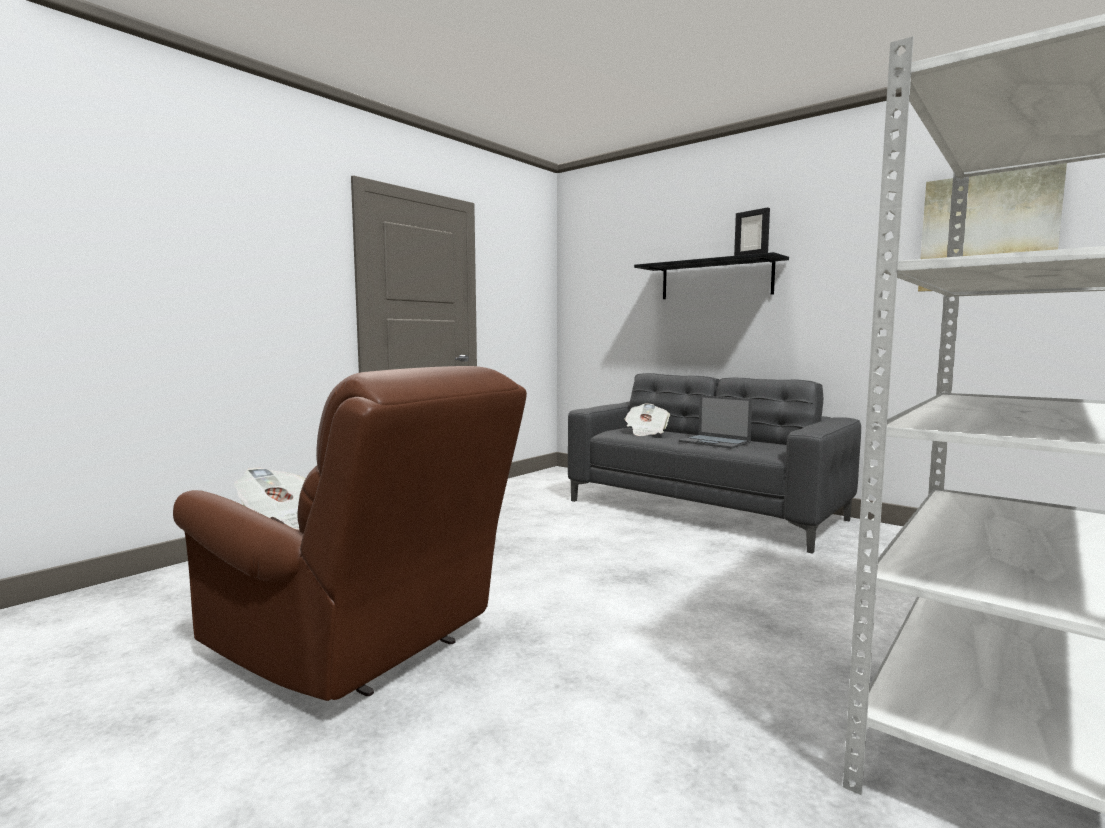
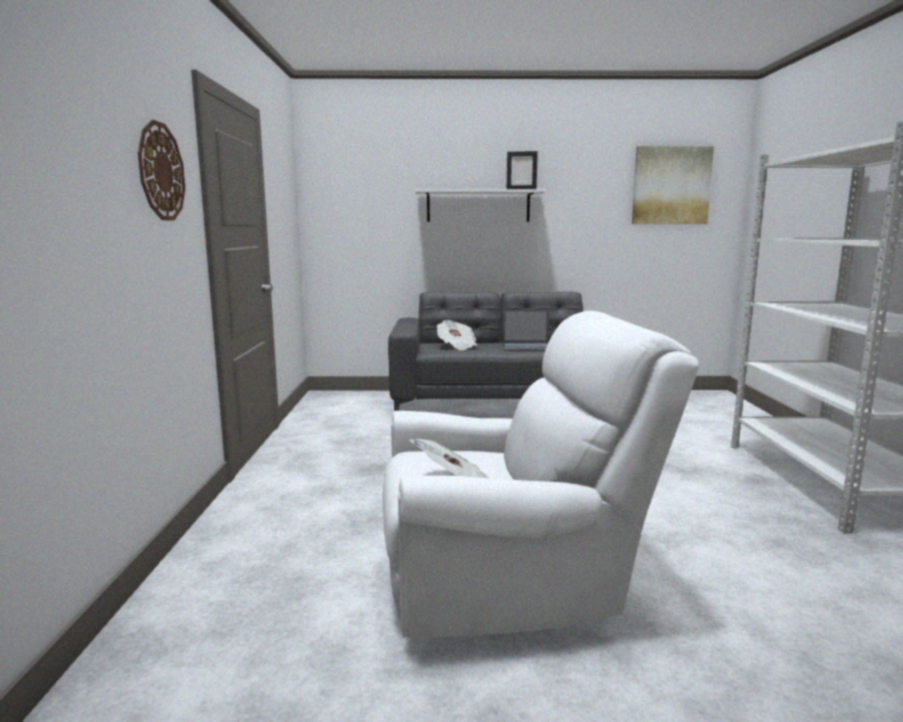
camera: 40 degrees left, 5 degrees up
brown armchair [173,366,527,701] -> white armchair [383,311,699,638]
black shelf [634,252,789,299] -> white shelf [414,189,546,222]
none -> wall clock [138,120,185,221]

